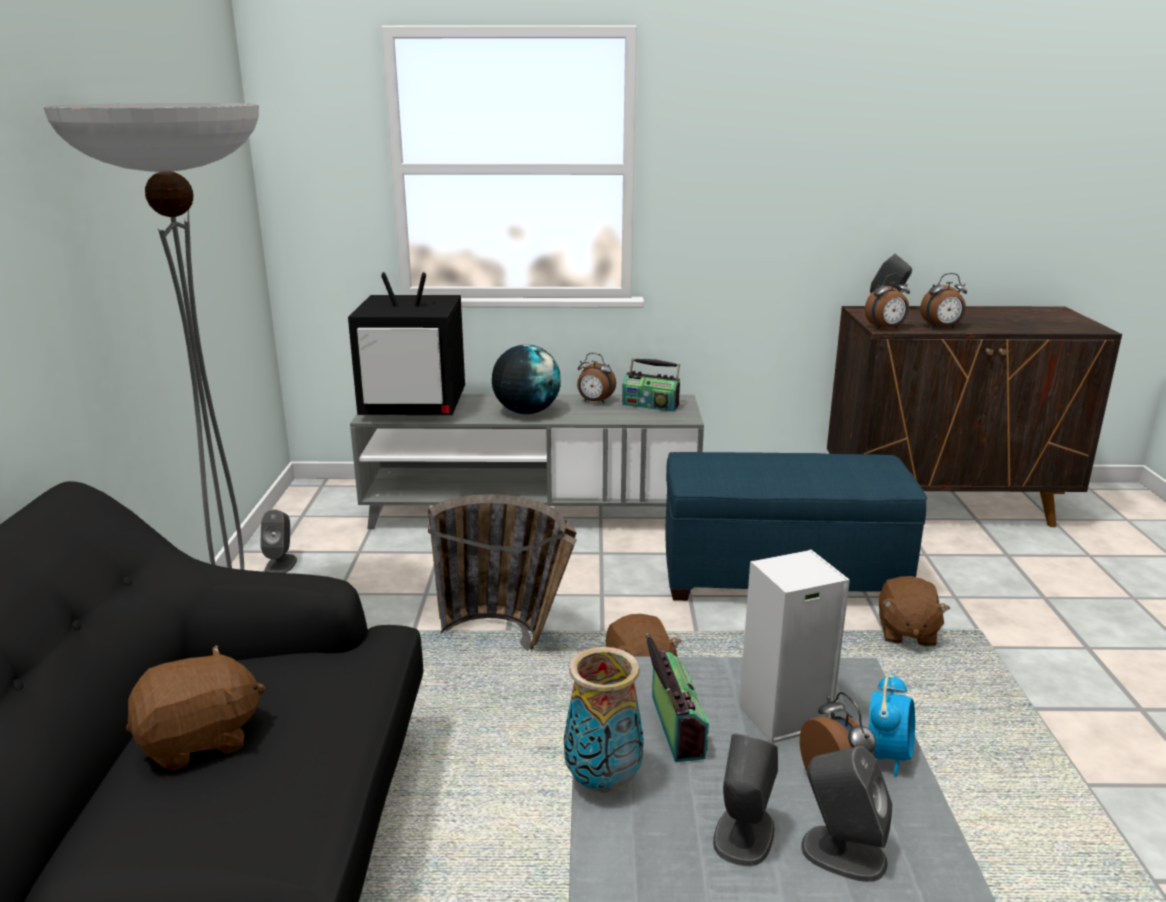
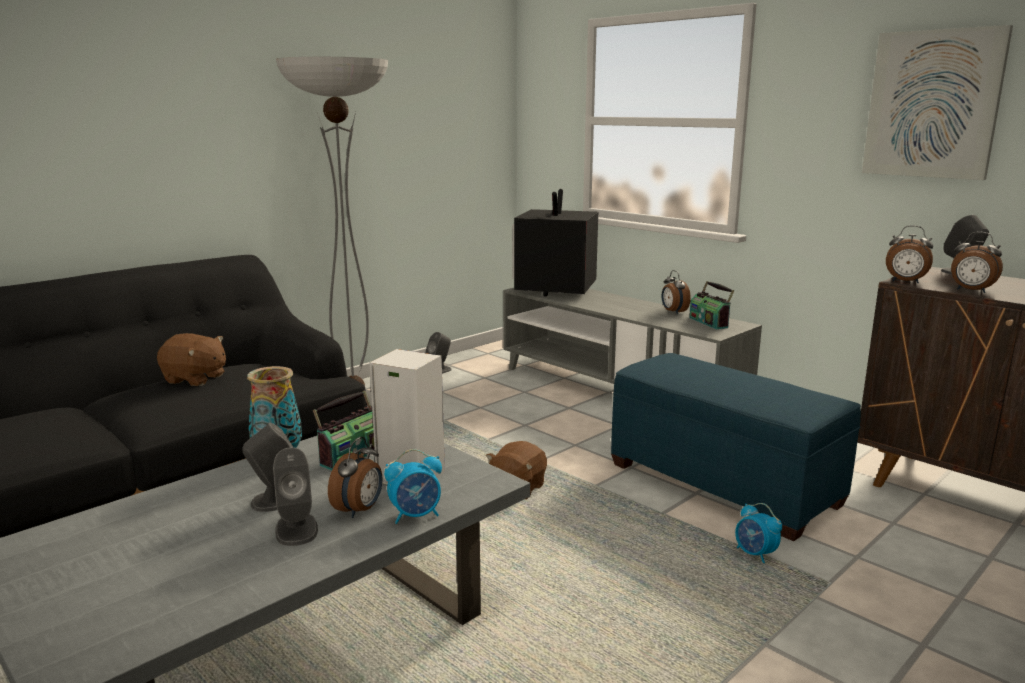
camera: 45 degrees right, 5 degrees down
television [348,272,465,415] -> television turned 60 degrees clockwise [512,189,598,297]
basket [428,494,577,651] -> none
globe [492,345,561,414] -> none
brown plush toy [879,576,950,646] -> alarm clock [735,503,782,563]
none -> picture [862,25,1013,180]

